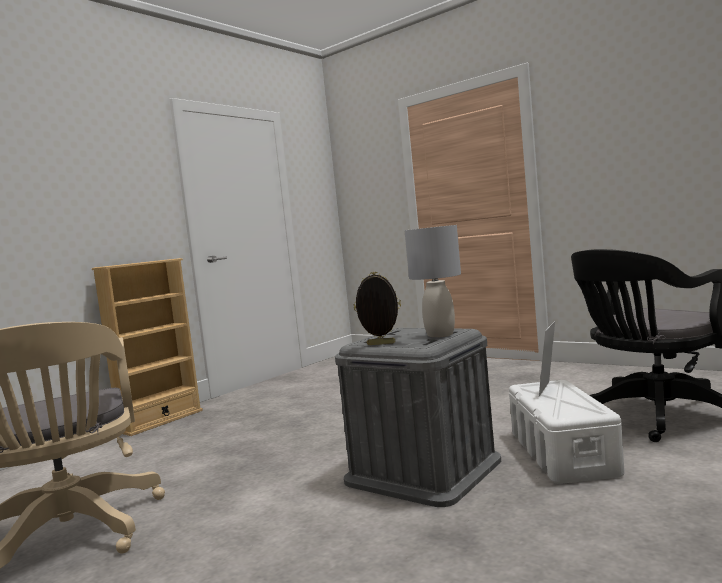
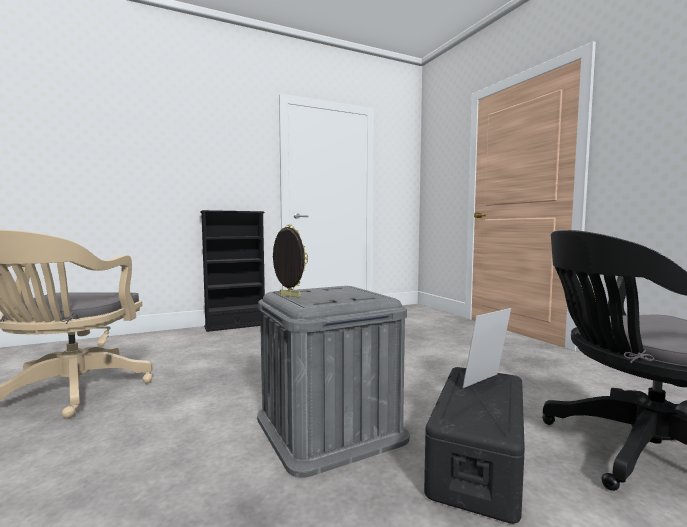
camera: 25 degrees right, 0 degrees up
beige bookcase [92,258,203,436] -> black bookcase [200,210,265,332]
grey table lamp [404,225,461,337] -> none
white storage box [509,380,625,484] -> black storage box [424,367,525,524]

